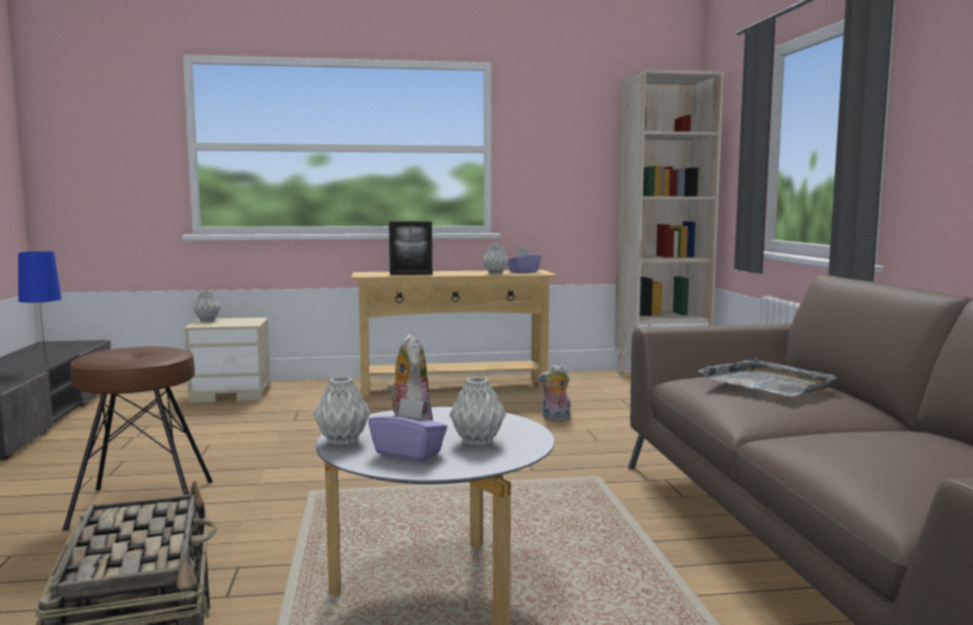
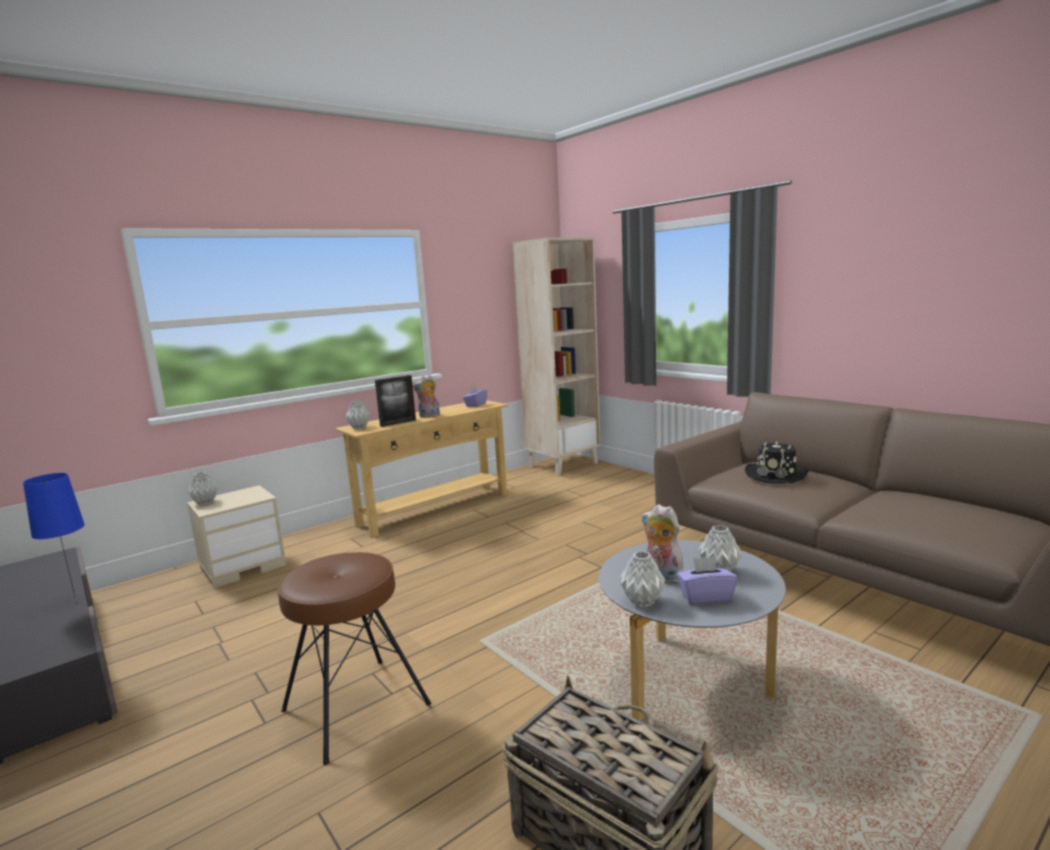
camera: 30 degrees left, 5 degrees up
grey vase [482,243,509,274] -> grey vase moved to [345,400,370,429]
plush toy [538,365,571,421] -> plush toy moved to [413,375,440,418]
grey tray [698,358,837,396] -> black hat [745,441,809,484]

